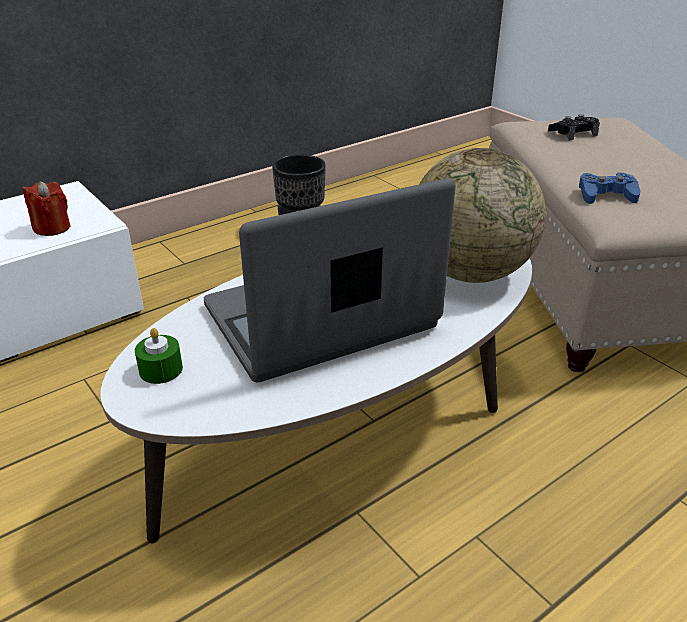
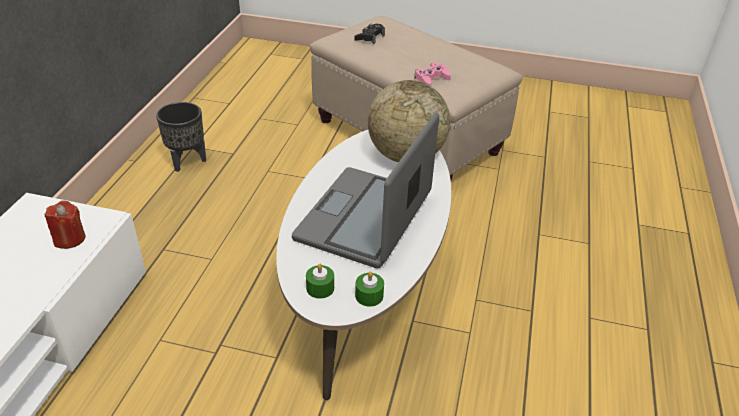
camera: 40 degrees left, 5 degrees up
blue game controller [579,173,640,204] -> pink game controller [414,63,451,86]
none -> green candle [355,271,384,307]

